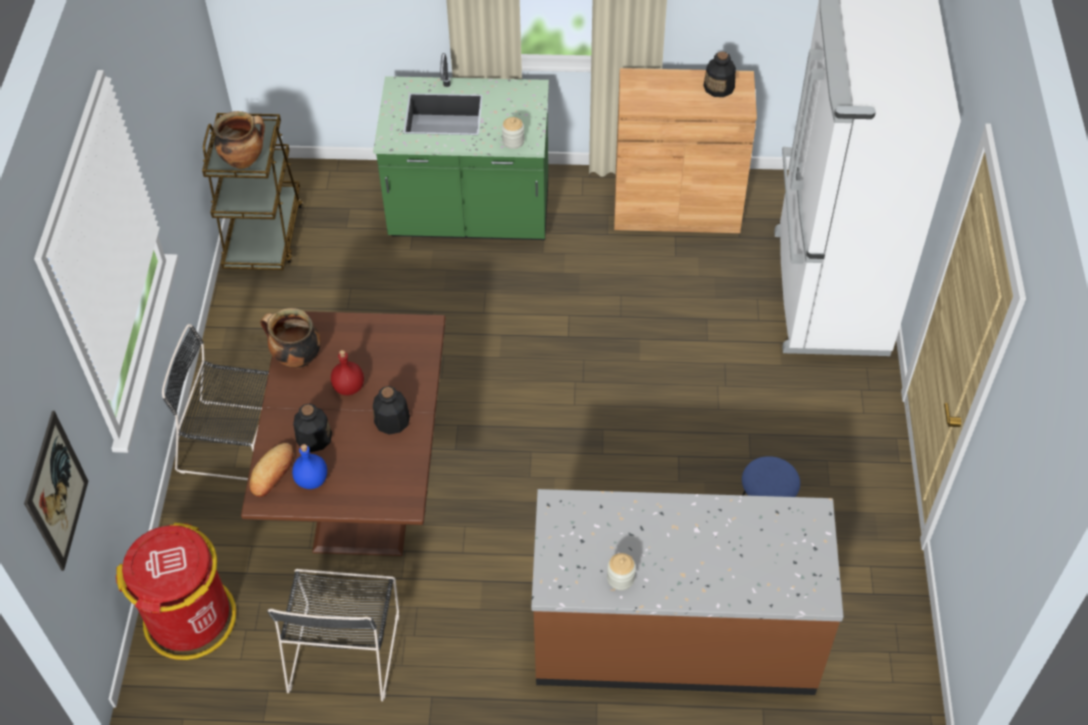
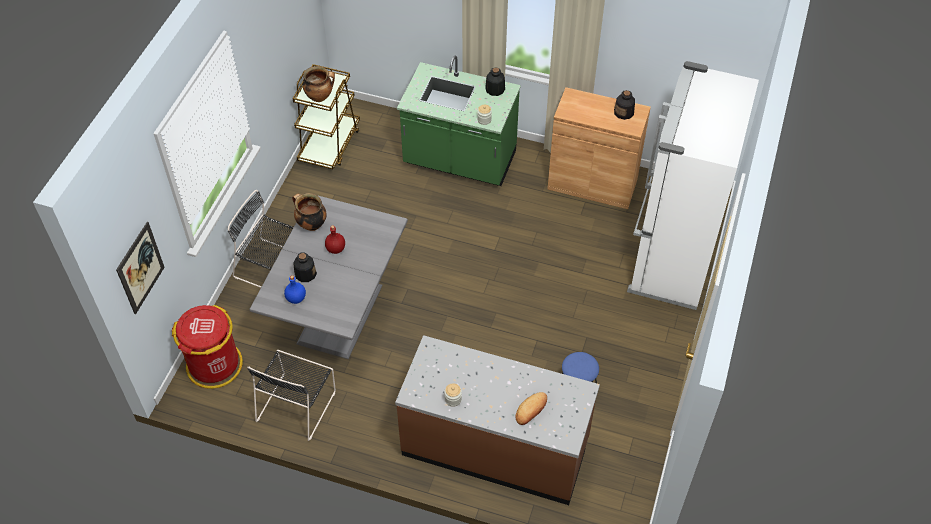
camera: 15 degrees right, 0 degrees up
brown dining table [241,311,446,556] -> grey dining table [250,195,408,359]
bread [250,443,293,497] -> bread moved to [515,392,547,425]
bottle [373,386,410,435] -> bottle moved to [485,68,505,96]

